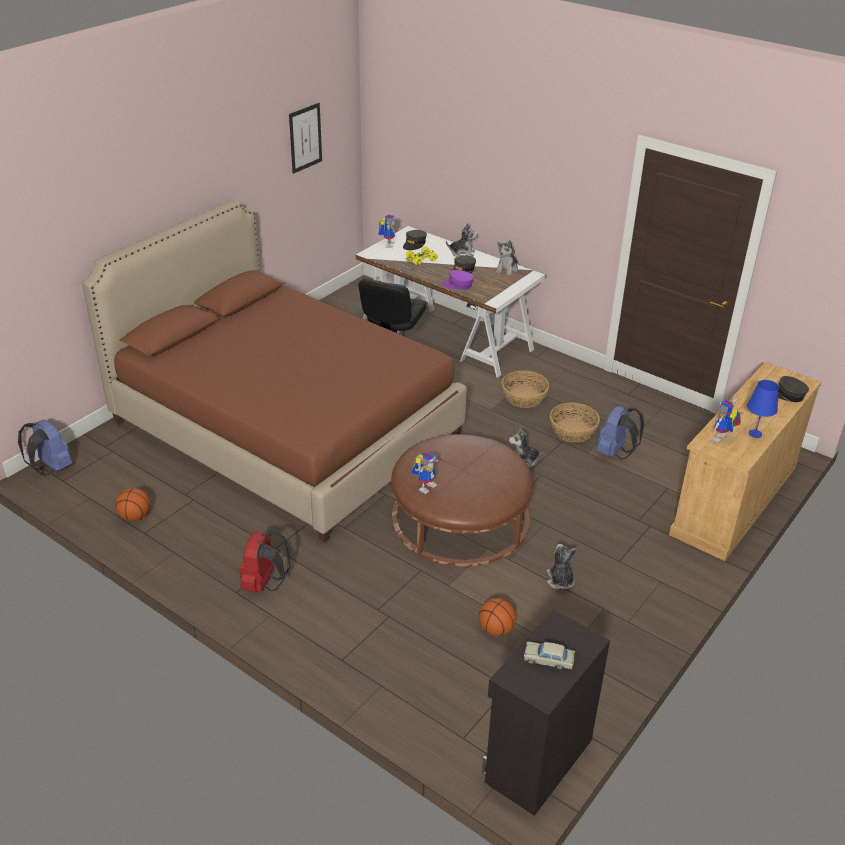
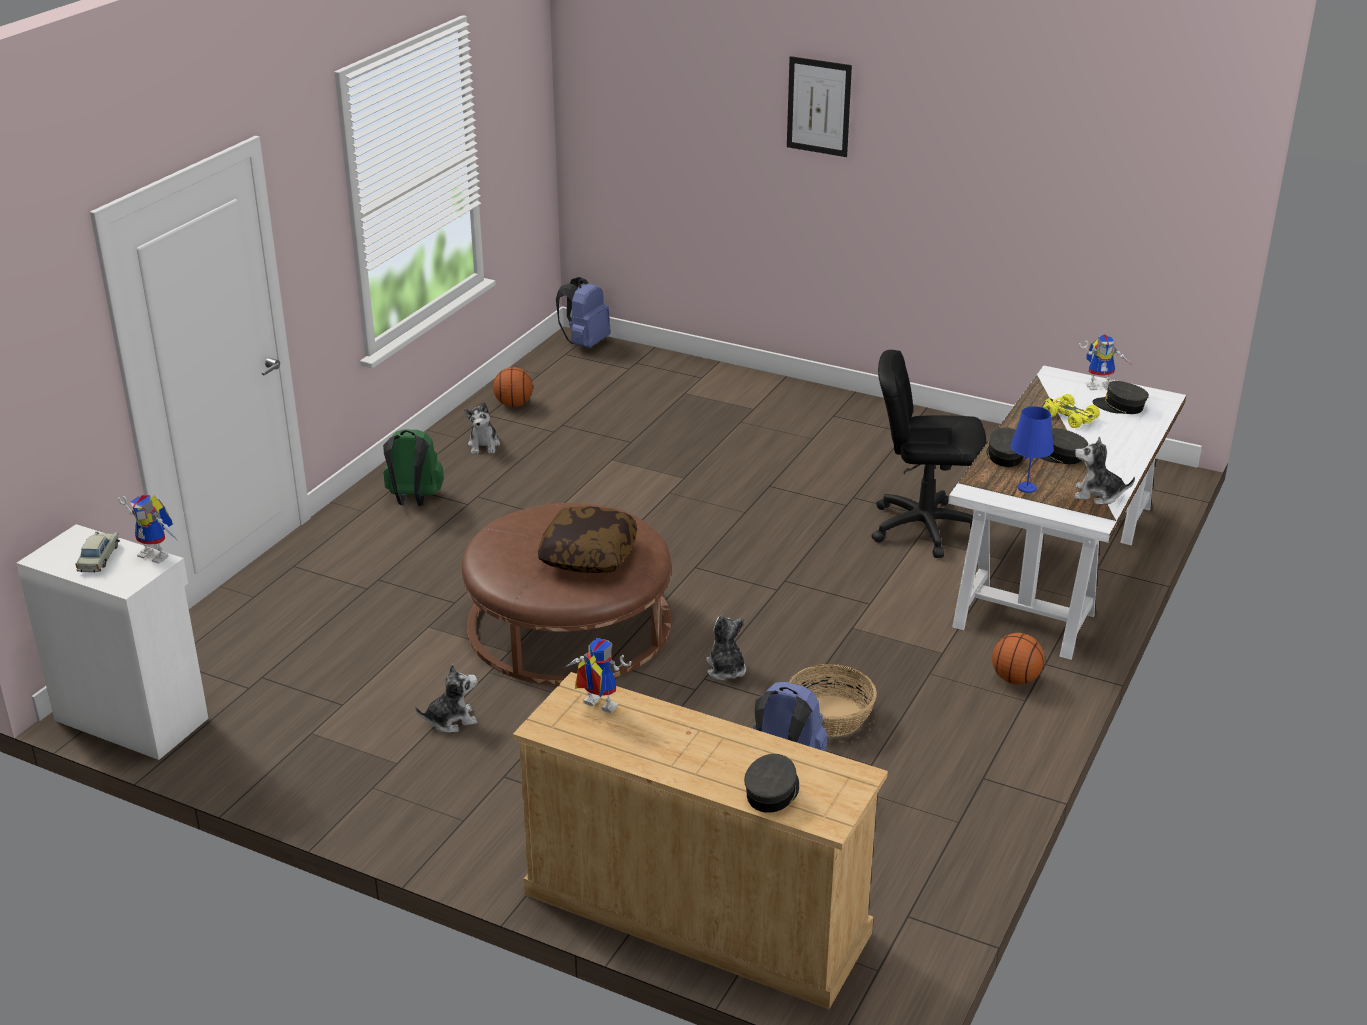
camera: 80 degrees right, 5 degrees down
brown bed [82,200,467,543] -> none
red backpack [239,531,290,592] -> green backpack [383,429,444,506]
picture [289,103,322,174] -> picture moved to [787,56,852,157]
toy robot [411,453,441,494] -> toy robot moved to [118,495,179,564]
purple cap [442,270,474,290] -> grey cap [987,427,1024,467]
plush toy [446,223,478,257] -> plush toy moved to [464,402,500,454]
basketball [478,598,516,636] -> basketball moved to [992,633,1044,685]
black cabinet [482,610,610,816] -> white cabinet [16,524,209,760]
basket [501,371,550,408] -> none
blue table lamp [747,380,779,438] -> blue table lamp moved to [1010,406,1054,493]
none -> pillow [538,506,637,573]

